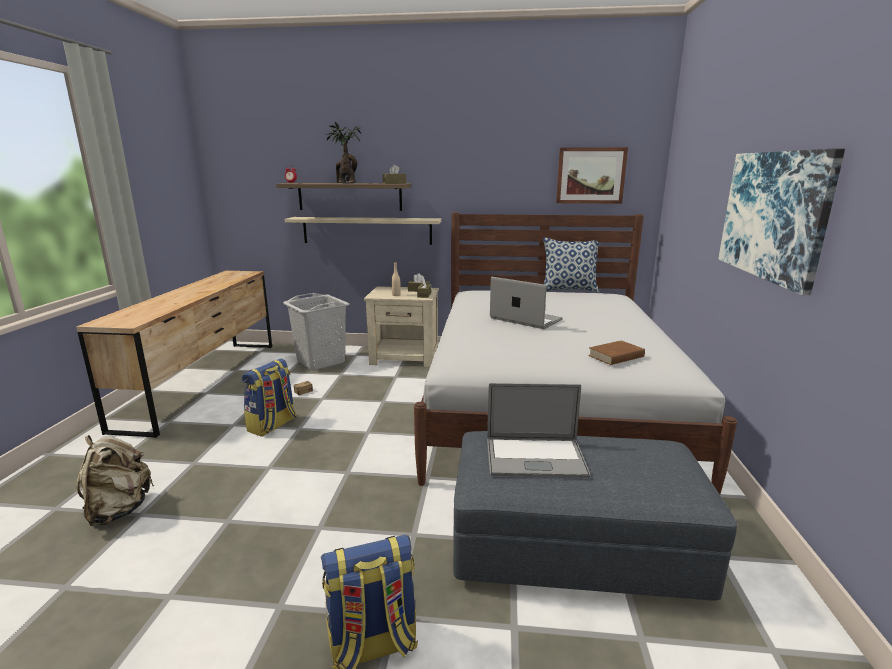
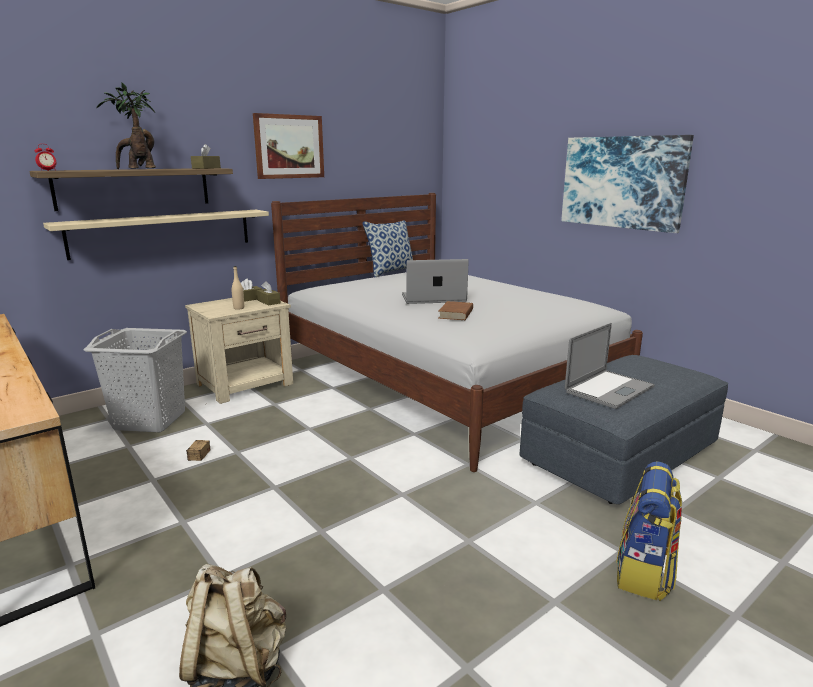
camera: 45 degrees left, 0 degrees up
backpack [242,358,296,437] -> none
picture [556,147,628,204] -> picture moved to [253,113,324,179]
brown book [588,340,645,365] -> brown book moved to [438,301,473,320]

